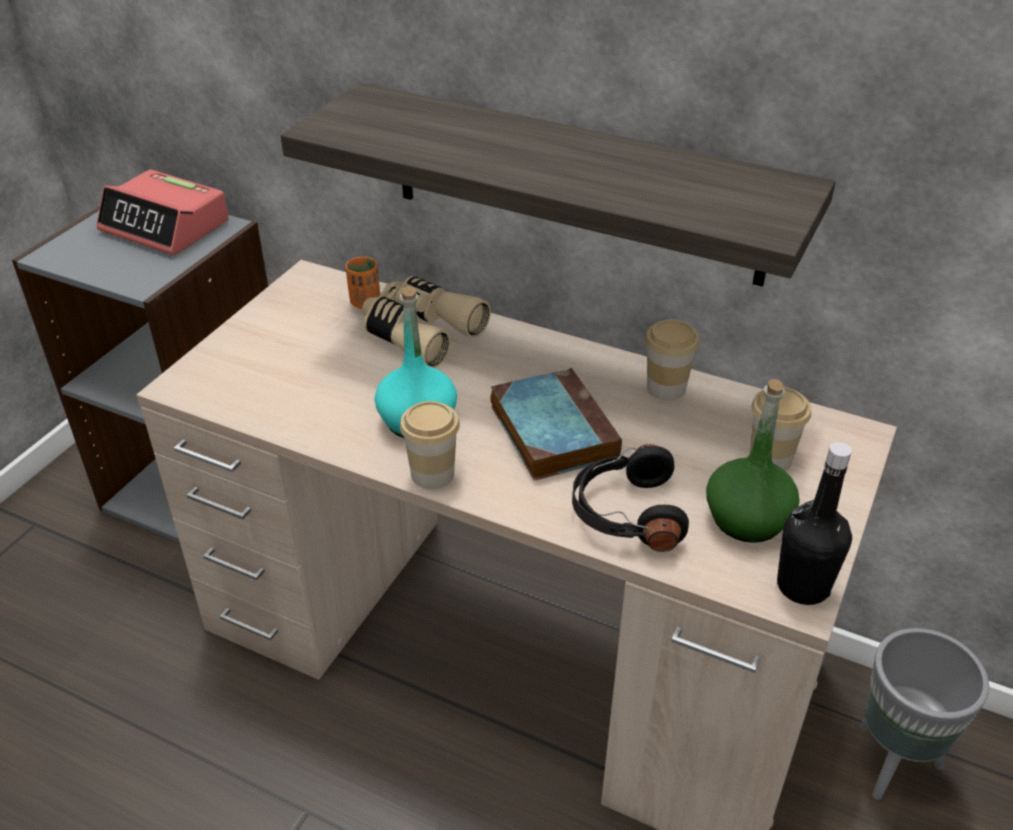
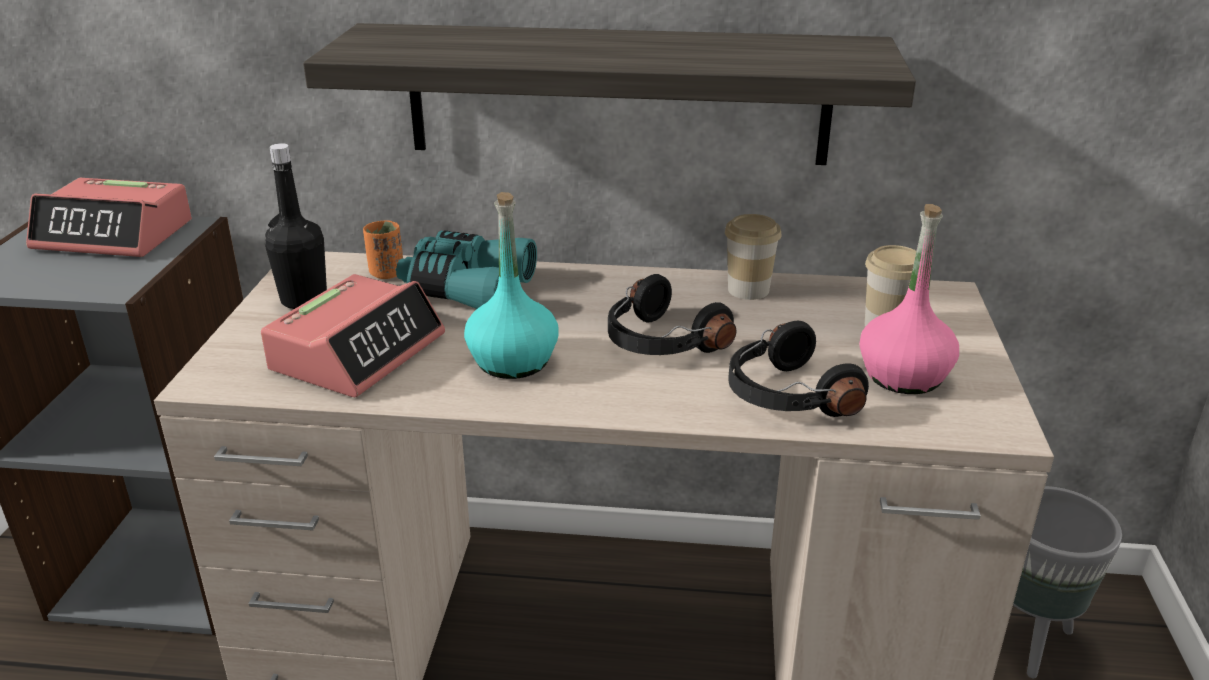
camera: 20 degrees left, 10 degrees down
beige binoculars [362,276,491,368] -> turquoise binoculars [396,230,537,309]
cup [400,401,460,489] -> none
book [490,368,622,481] -> black headphones [608,274,737,355]
green bottle [706,379,800,543] -> pink bottle [859,204,959,394]
black bottle [777,442,852,605] -> black bottle moved to [265,143,327,309]
none -> alarm clock [261,274,445,397]

